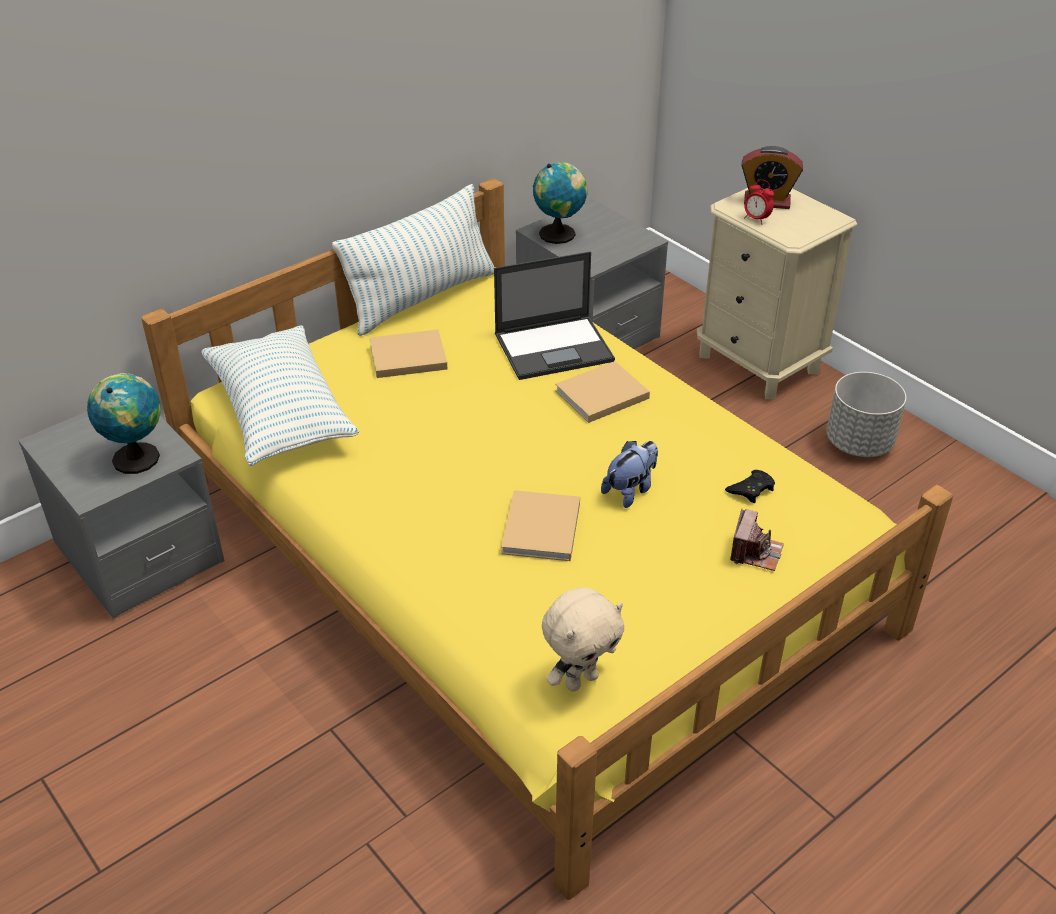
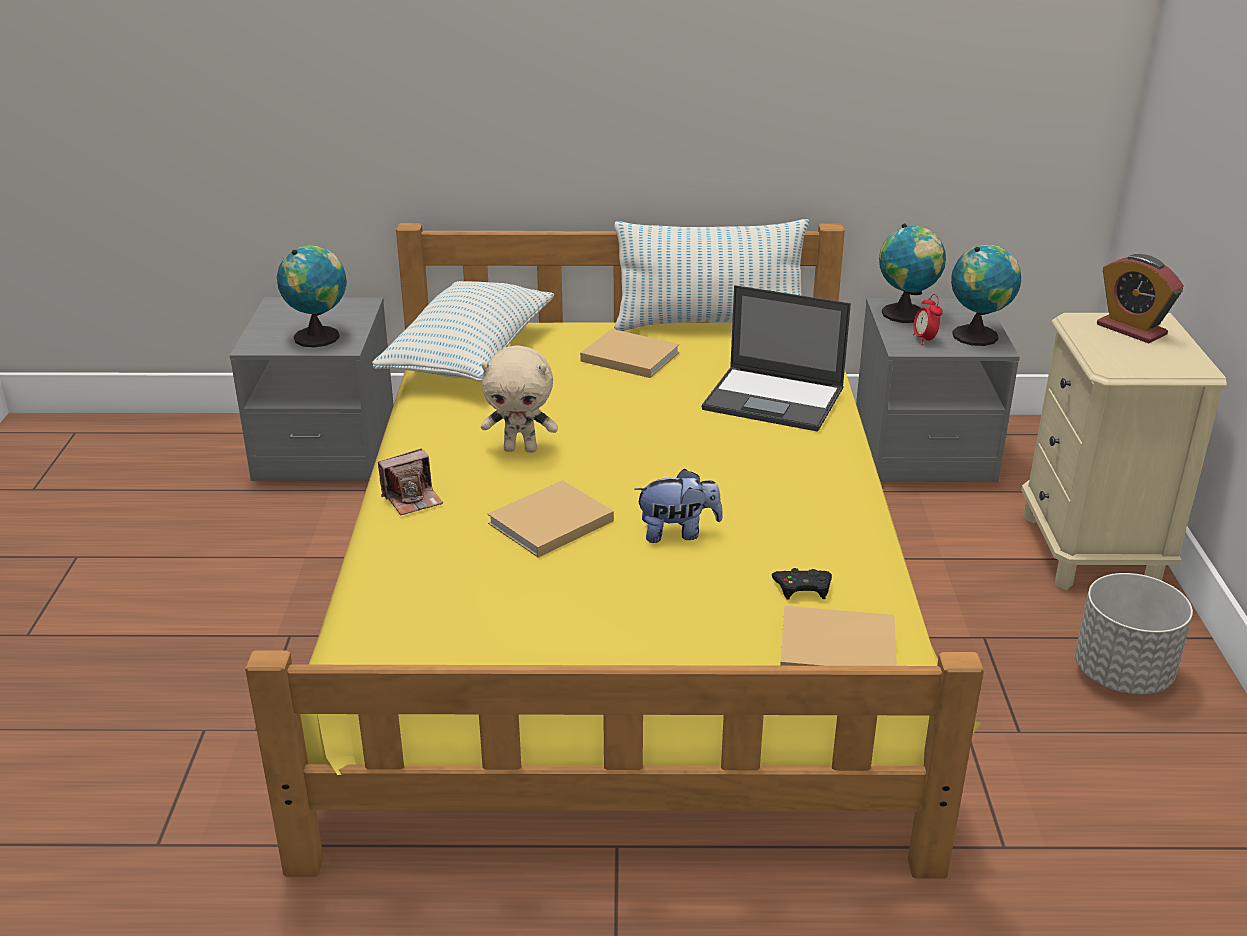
camera: 40 degrees right, 10 degrees down
beige plush toy [542,587,624,692] -> beige plush toy moved to [481,346,558,453]
beige book [555,361,650,423] -> beige book moved to [780,606,897,666]
camera [730,509,784,571] -> camera moved to [378,449,443,515]
alarm clock [744,180,774,225] -> alarm clock moved to [913,294,943,345]
none -> globe [951,245,1021,346]

